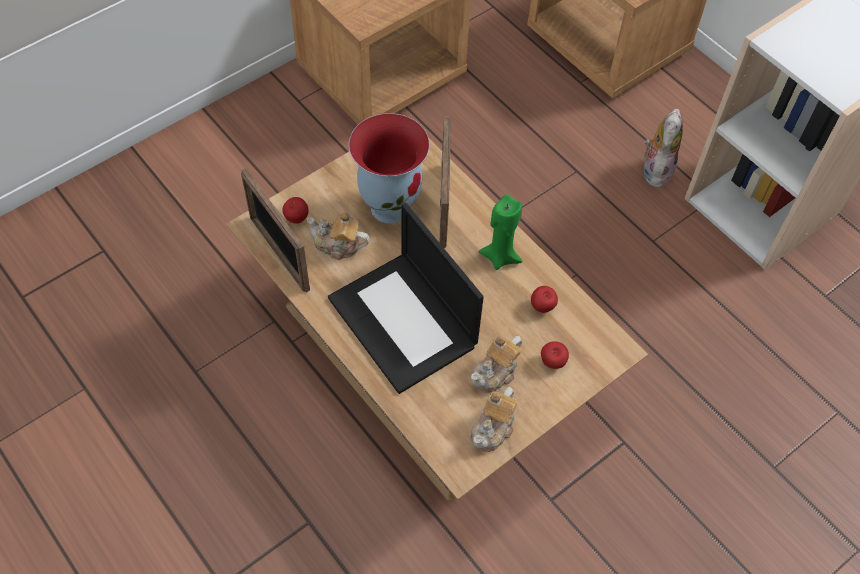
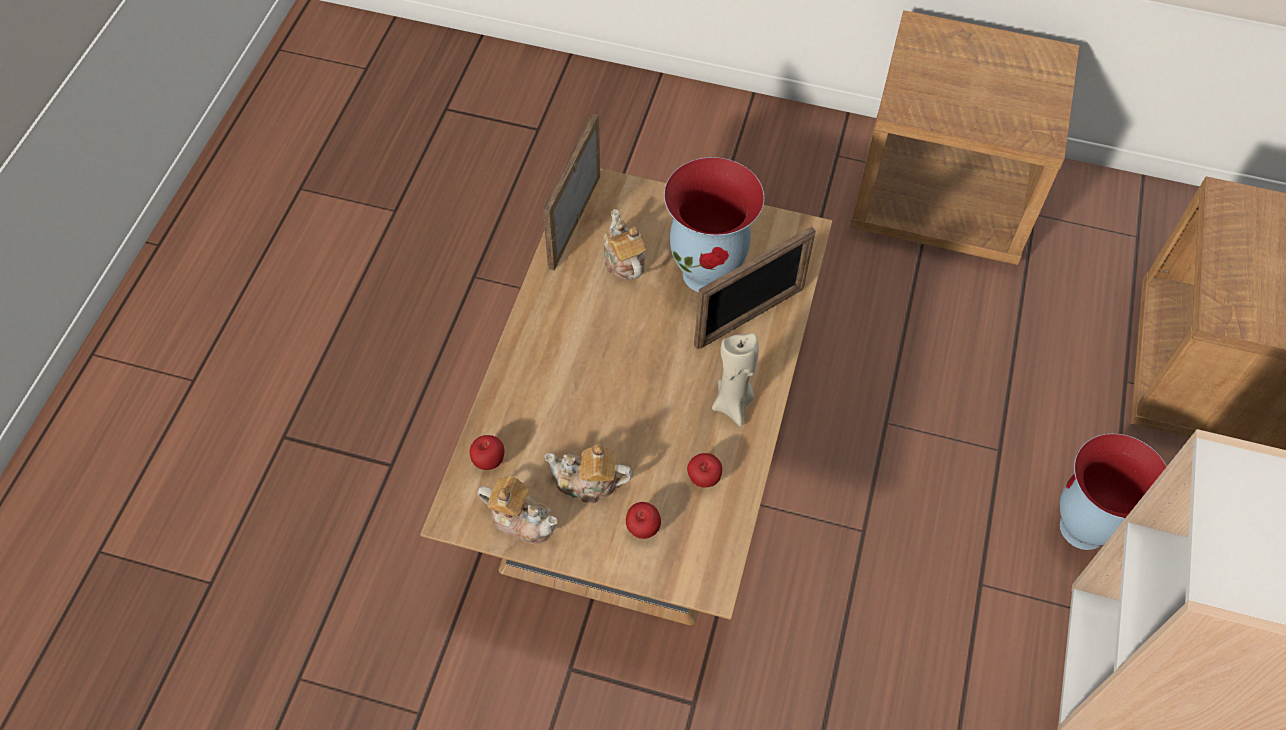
camera: 55 degrees right, 0 degrees up
apple [282,197,308,224] -> apple moved to [470,435,504,470]
laptop [328,203,484,394] -> none
teapot [471,387,517,452] -> teapot turned 150 degrees counterclockwise [477,476,557,544]
green candle [479,194,523,270] -> beige candle [712,333,759,426]
plush toy [644,109,683,188] -> vase [1060,434,1167,550]

